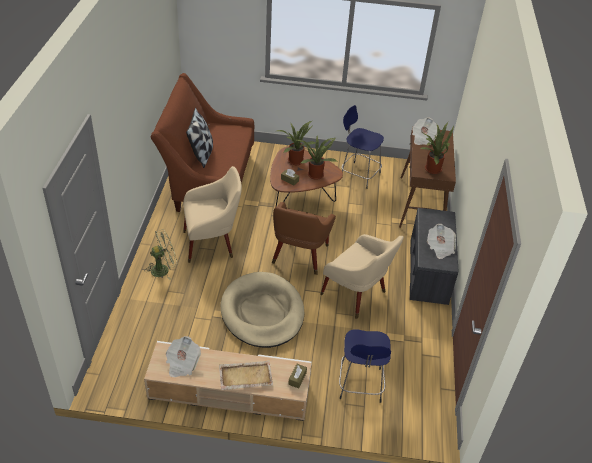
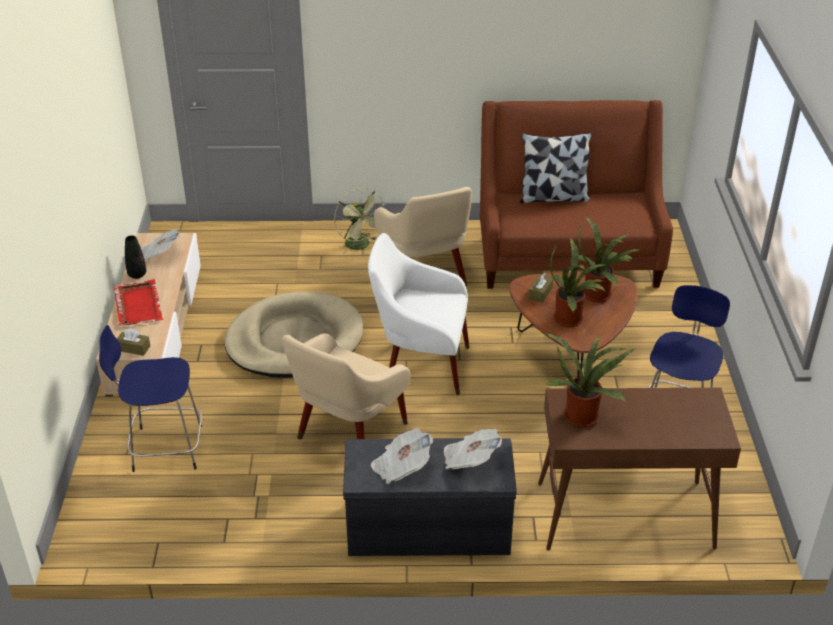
camera: 85 degrees right, 5 degrees down
beige tray [219,360,273,390] -> red tray [114,279,163,326]
brown armchair [272,202,336,275] -> white armchair [368,233,469,395]
newspaper [412,118,440,145] -> newspaper moved to [444,429,502,469]
none -> black vase [125,235,146,279]

